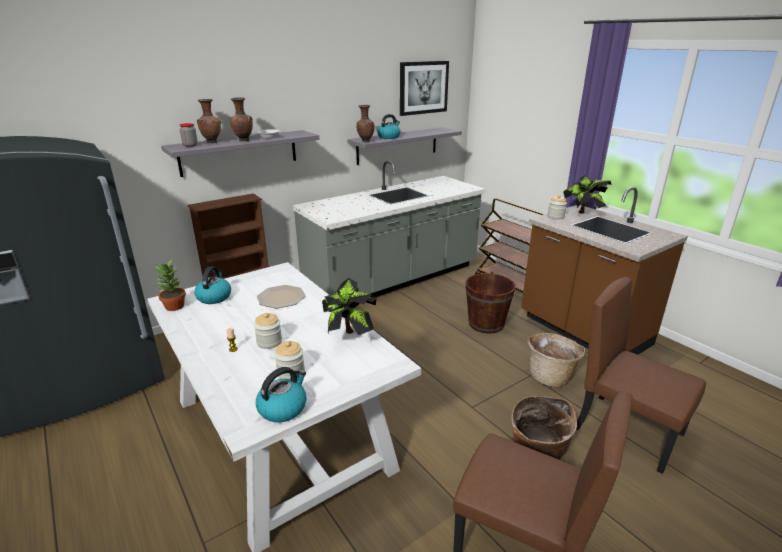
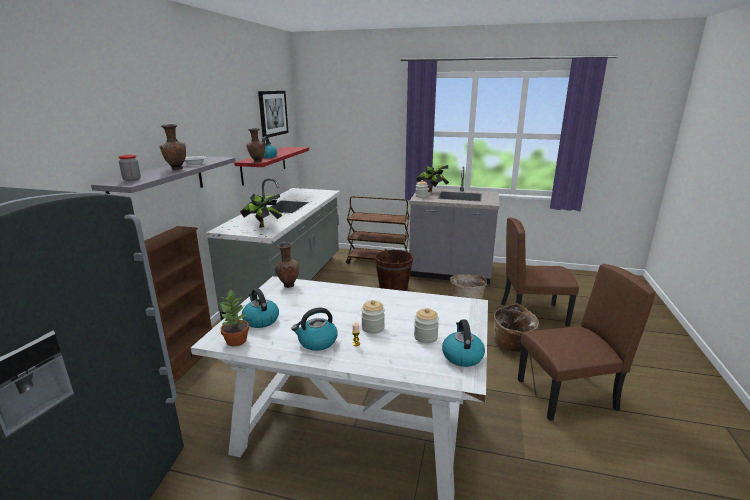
camera: 40 degrees left, 5 degrees down
brown vase [197,99,221,143] -> brown vase moved to [276,242,299,288]
plate [257,285,306,308] -> none
potted plant [322,278,377,335] -> potted plant moved to [240,194,283,227]
grey shelf [347,127,462,165] -> red shelf [234,147,309,186]
brown counter [521,187,688,355] -> grey counter [409,167,499,285]
none -> kettle [292,308,337,351]

